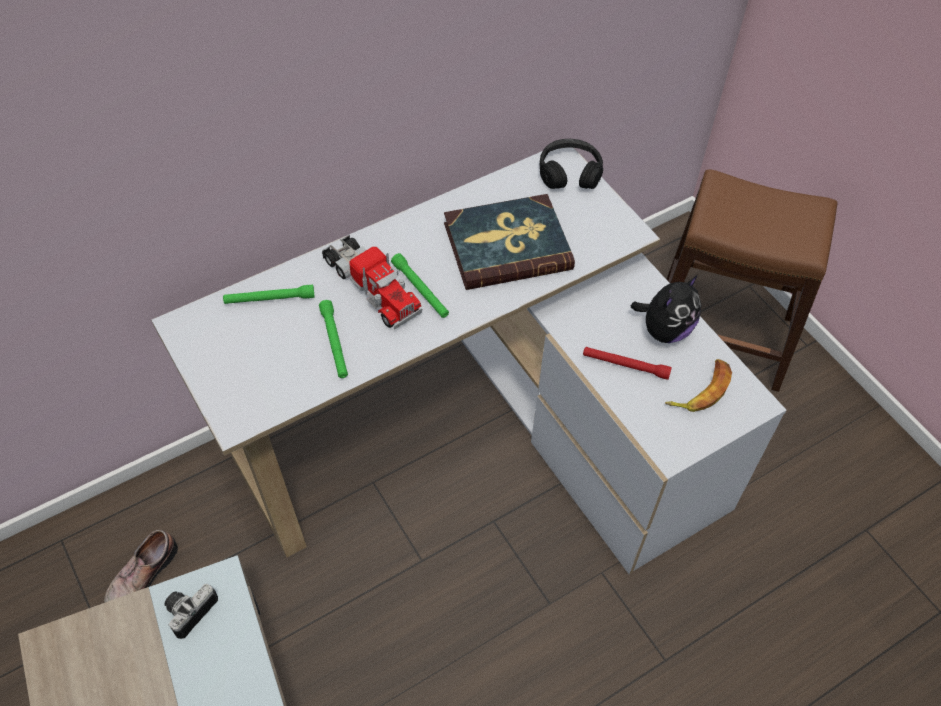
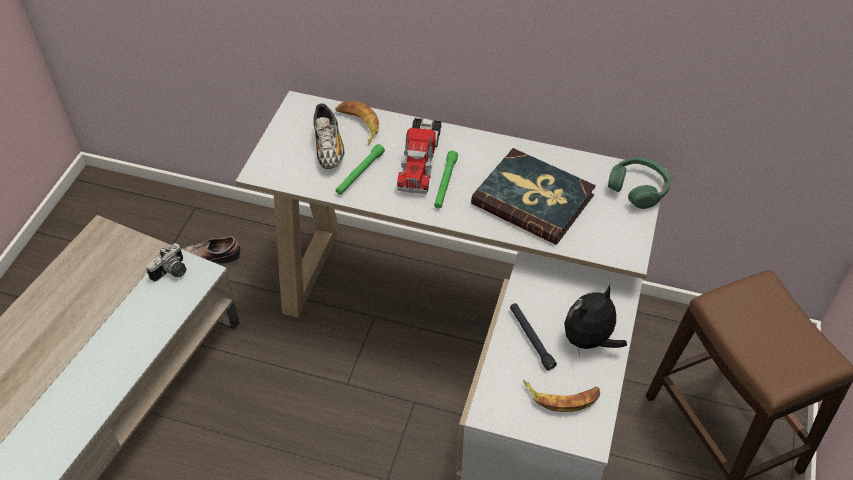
camera: 50 degrees right, 5 degrees down
camera [165,584,218,639] -> camera turned 135 degrees clockwise [146,243,186,282]
green flashlight [223,285,314,304] -> banana [335,101,379,144]
black headphones [540,139,603,189] -> green headphones [608,157,671,209]
red flashlight [583,347,672,380] -> black flashlight [510,303,557,370]
plush toy [631,275,701,343] -> plush toy turned 135 degrees clockwise [564,285,627,356]
none -> shoe [313,103,344,169]

